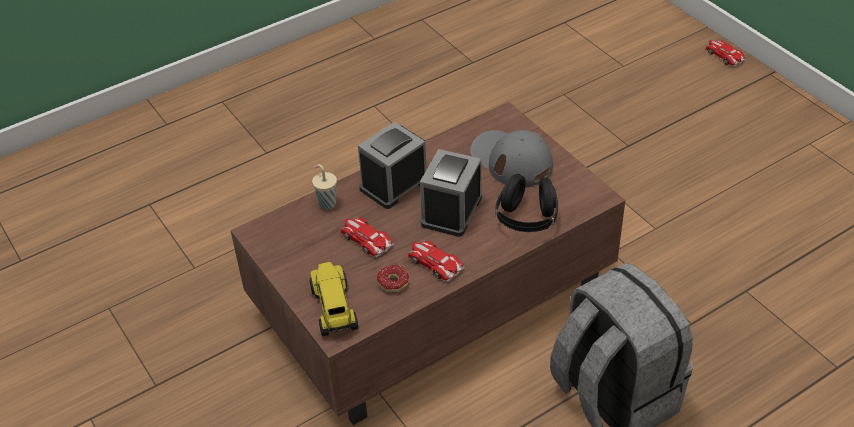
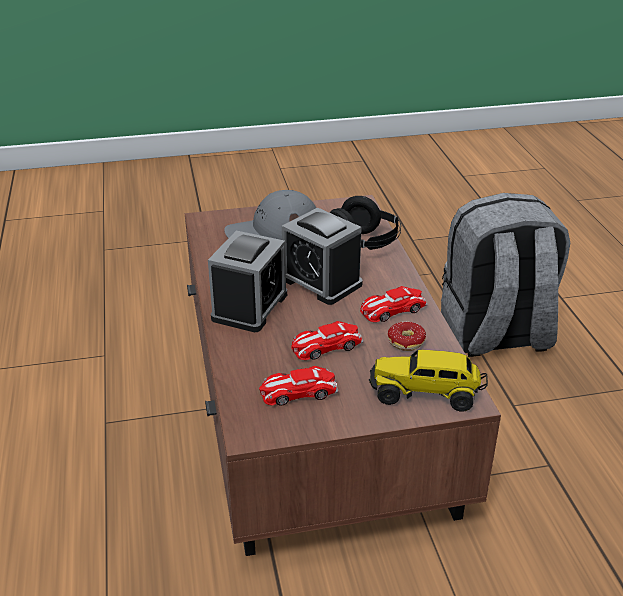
camera: 70 degrees left, 10 degrees down
beige cup [312,164,337,210] -> none
alarm clock [358,122,427,209] -> alarm clock turned 135 degrees counterclockwise [208,231,287,332]
toy car [705,40,746,67] -> toy car moved to [259,366,339,406]

